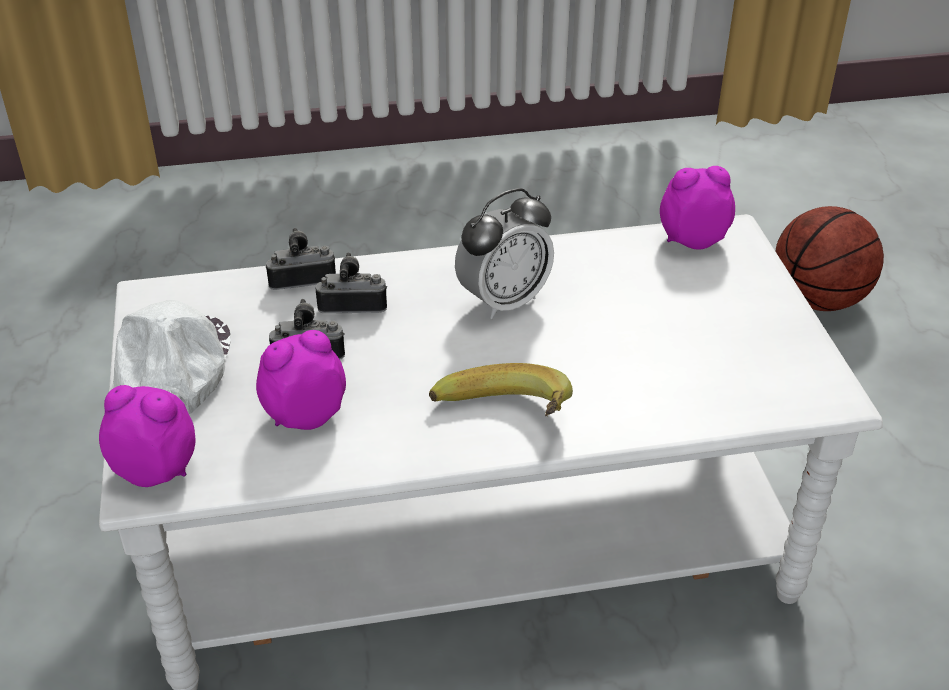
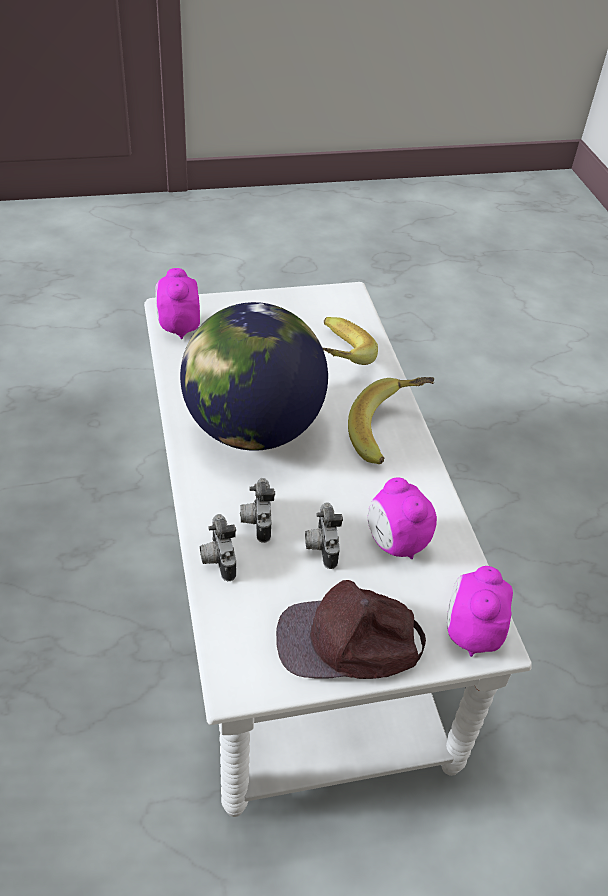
camera: 95 degrees left, 5 degrees up
white cap [113,300,231,414] -> brown cap [276,580,426,679]
alarm clock [455,188,554,319] -> globe [180,302,328,451]
basketball [775,206,884,311] -> none
none -> banana [323,317,378,365]

